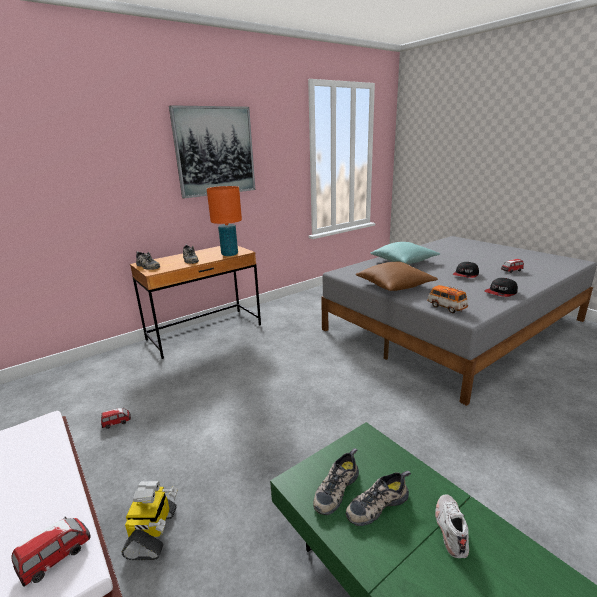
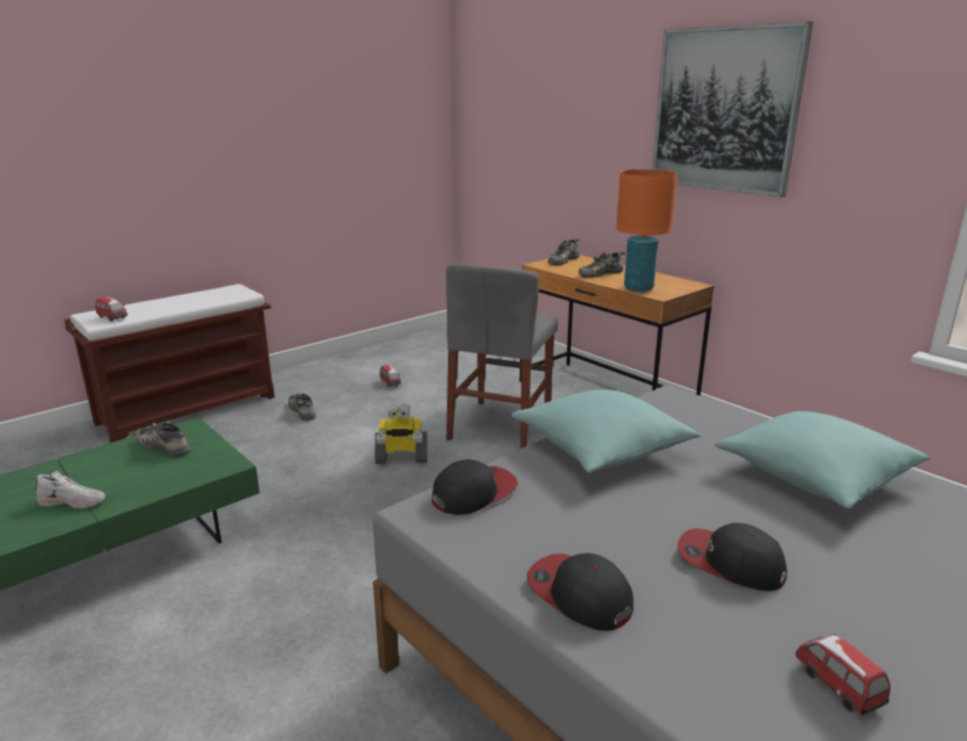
camera: 85 degrees right, 0 degrees up
toy robot [122,481,178,560] -> toy robot moved to [375,403,428,464]
shoe [346,471,411,526] -> shoe moved to [288,392,316,421]
brown pillow [356,262,438,291] -> turquoise pillow [511,389,702,473]
toy car [427,285,468,313] -> cap [432,459,518,515]
none -> grey chair [446,264,558,449]

